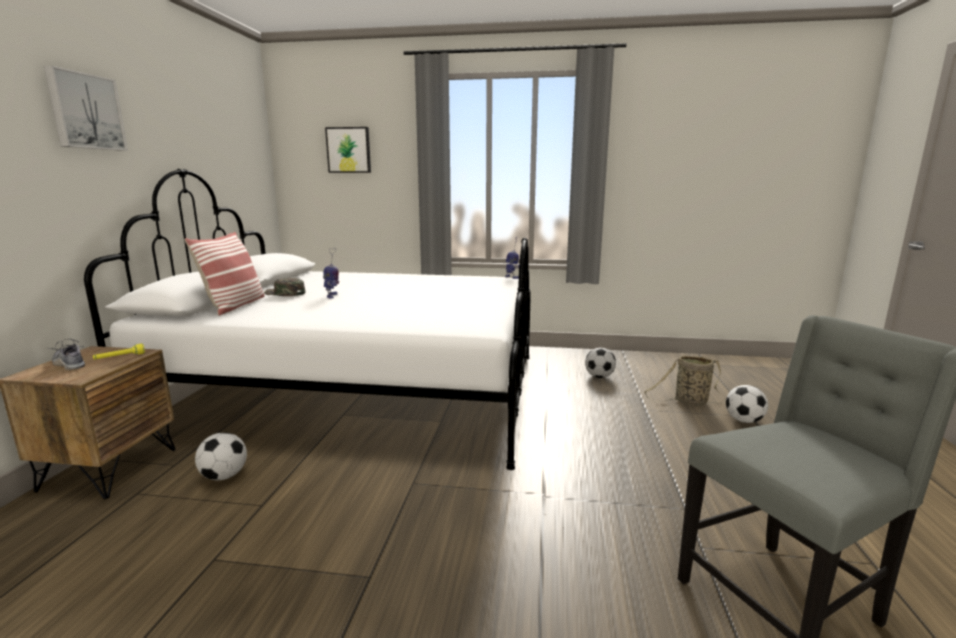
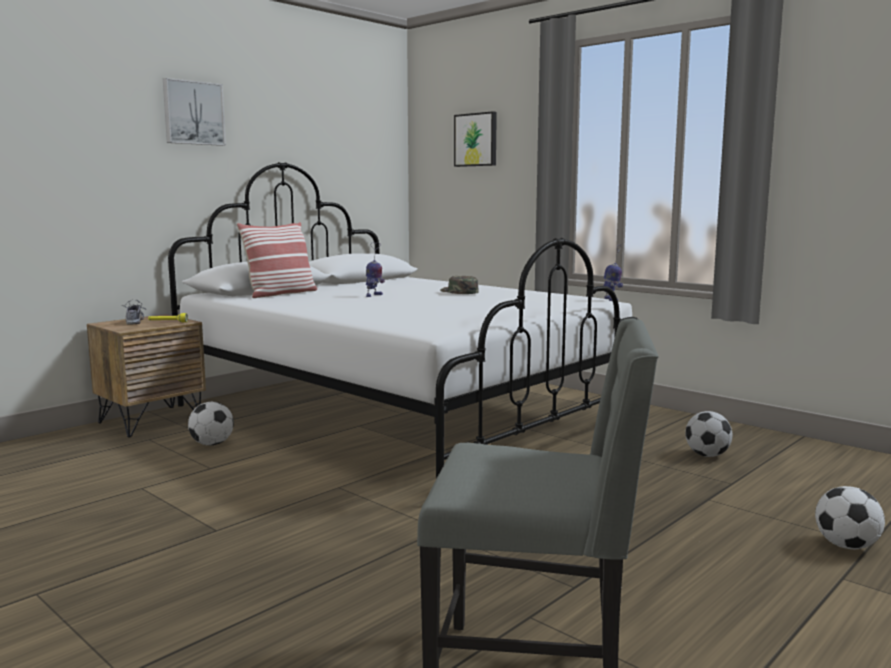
camera: 35 degrees right, 5 degrees down
green cap [264,278,305,296] -> green cap moved to [440,276,479,294]
basket [644,356,726,406] -> none

